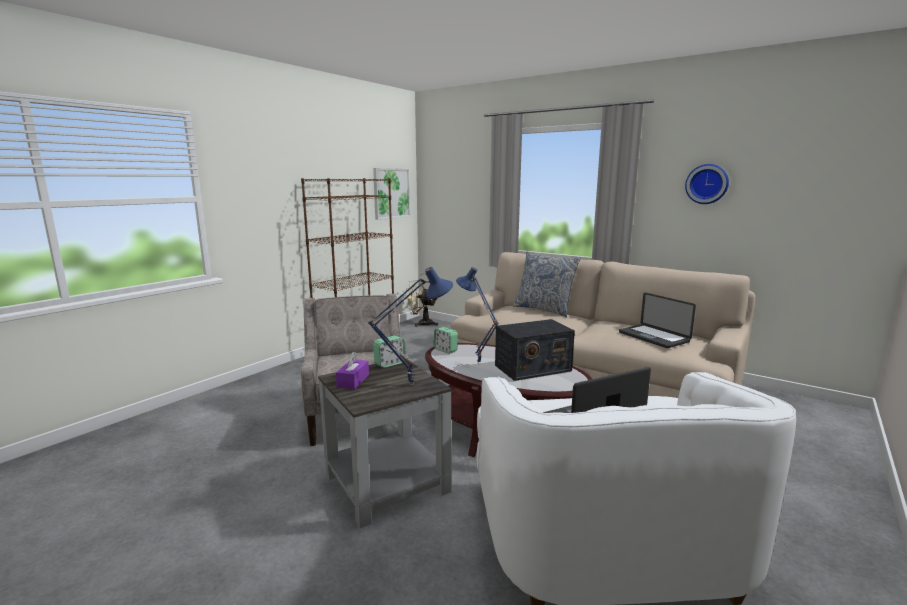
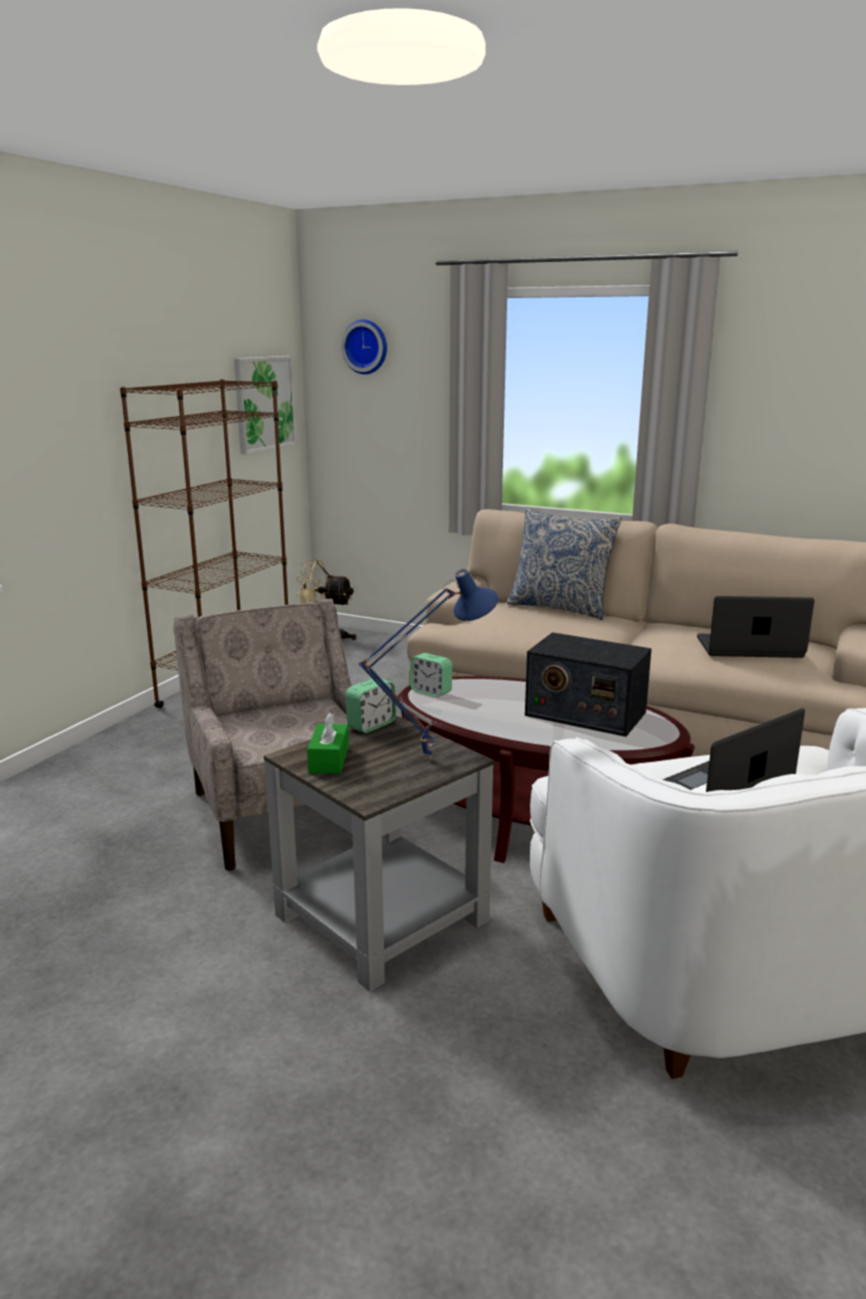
camera: 10 degrees left, 5 degrees up
purple tissue box [336,352,369,389] -> green tissue box [307,713,349,774]
blue table lamp [456,267,499,365] -> none
radio [495,319,575,381] -> radio turned 60 degrees clockwise [525,632,652,737]
laptop [619,293,696,348] -> laptop turned 135 degrees clockwise [697,596,815,658]
wall clock [685,164,729,204] -> wall clock moved to [341,319,387,374]

